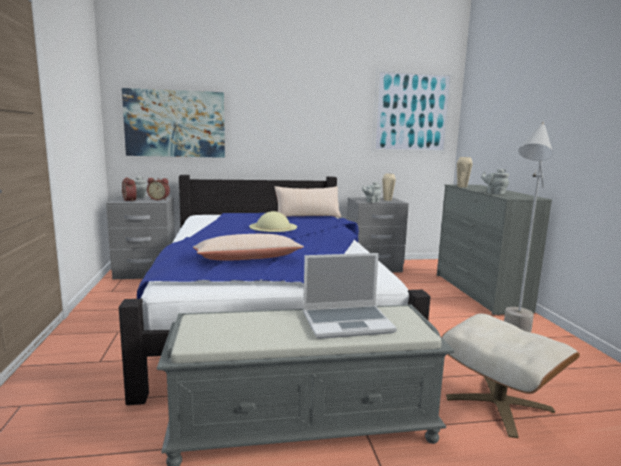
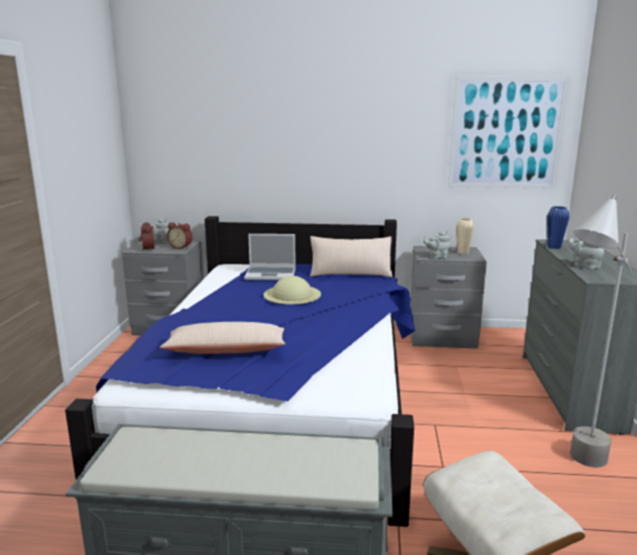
camera: 15 degrees right, 5 degrees up
picture [122,88,225,158] -> none
laptop [303,253,397,339] -> laptop moved to [244,234,296,280]
beige vase [457,157,473,188] -> blue vase [547,206,569,249]

